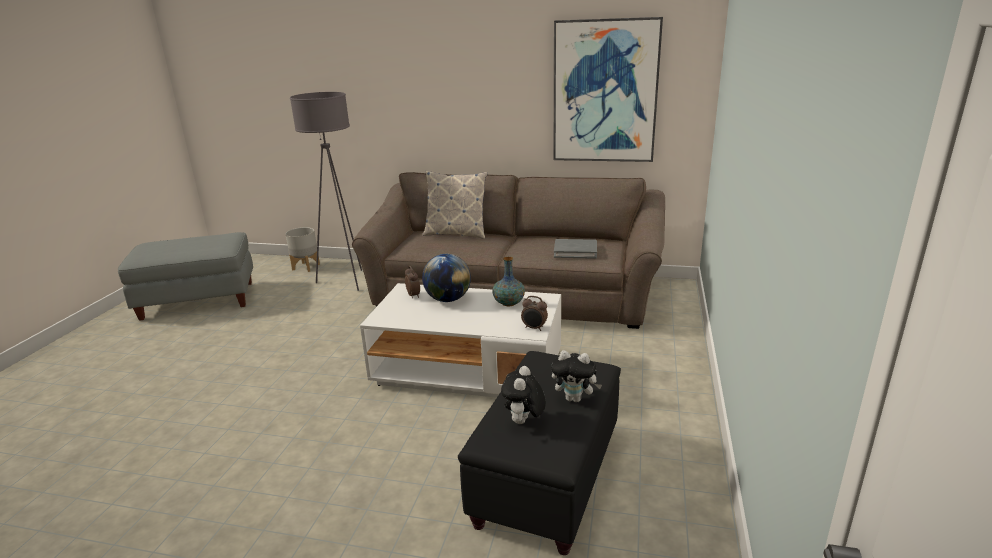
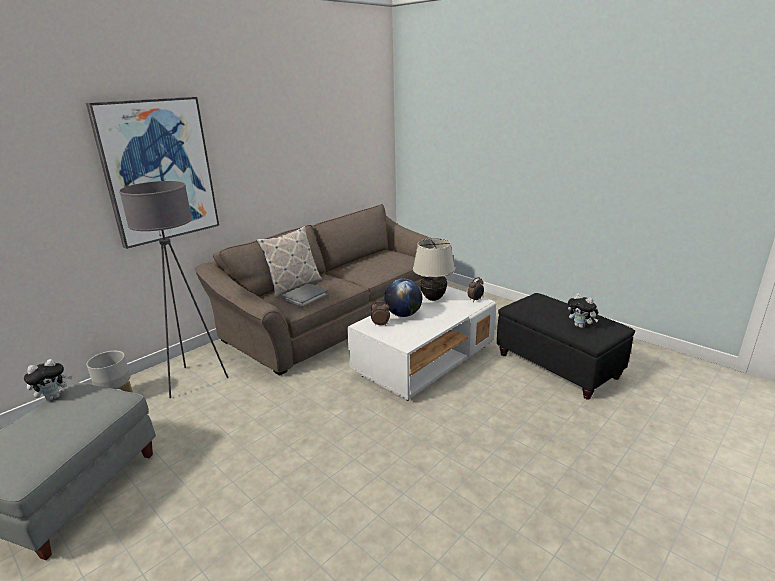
camera: 60 degrees left, 0 degrees up
vase [492,257,525,306] -> beige table lamp [413,238,455,301]
plush toy [551,350,602,402] -> plush toy moved to [24,359,72,401]
picture [554,17,663,162] -> picture moved to [86,97,219,249]
grey book [554,239,597,259] -> grey book moved to [282,284,328,308]

